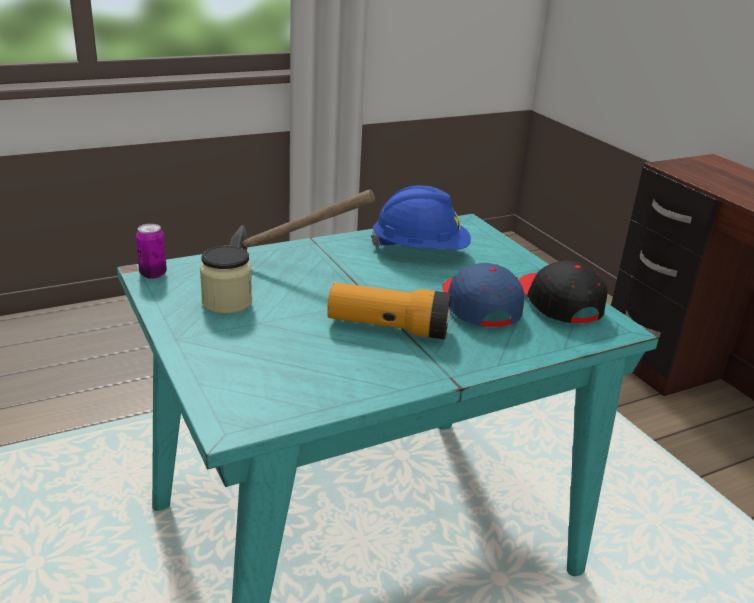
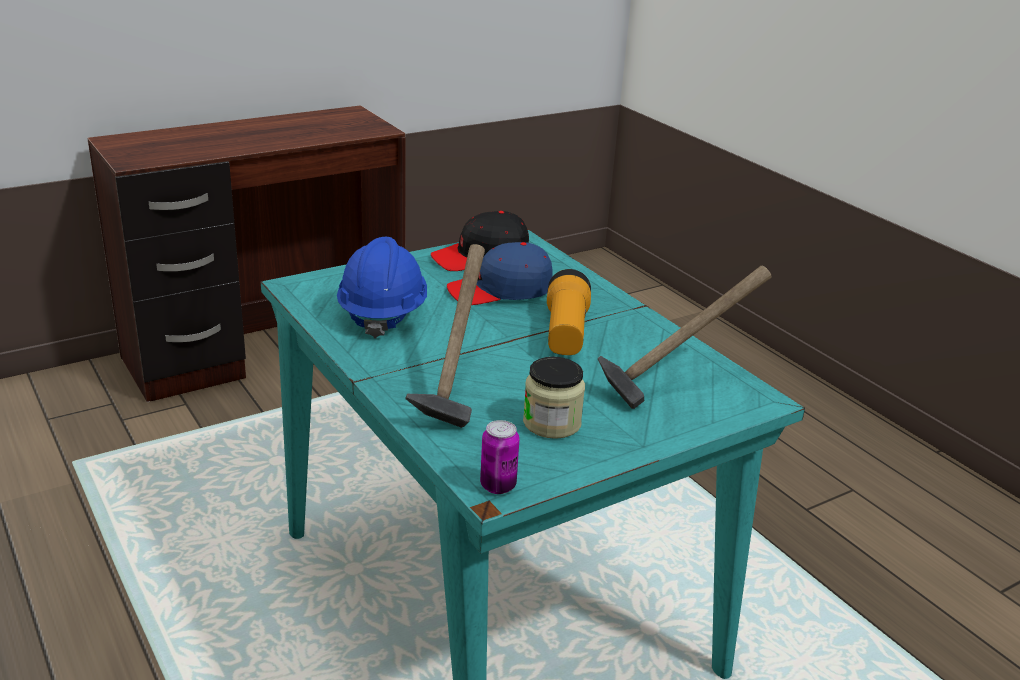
camera: 95 degrees left, 0 degrees up
none -> hammer [598,266,772,409]

